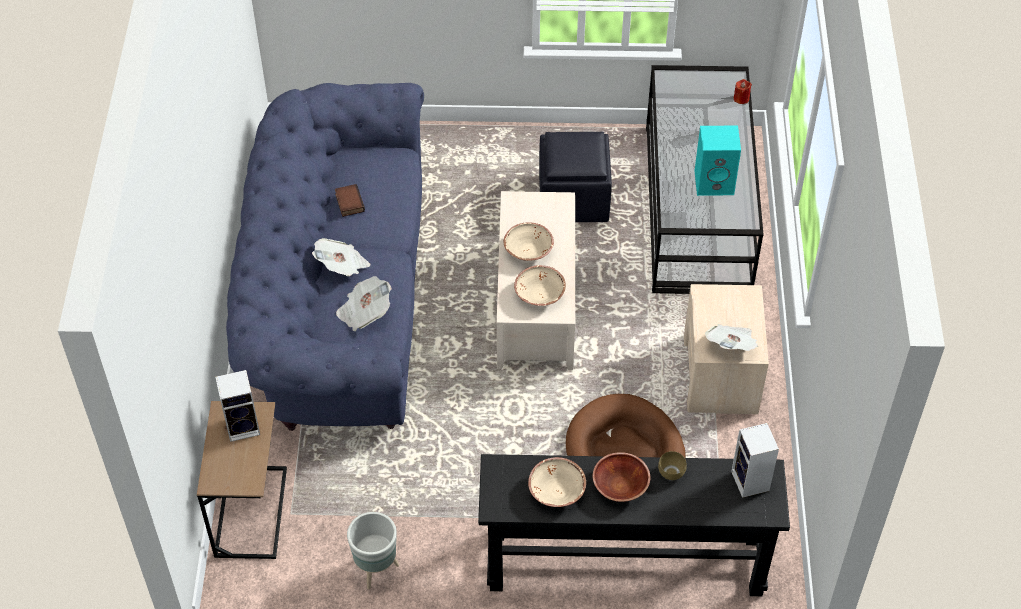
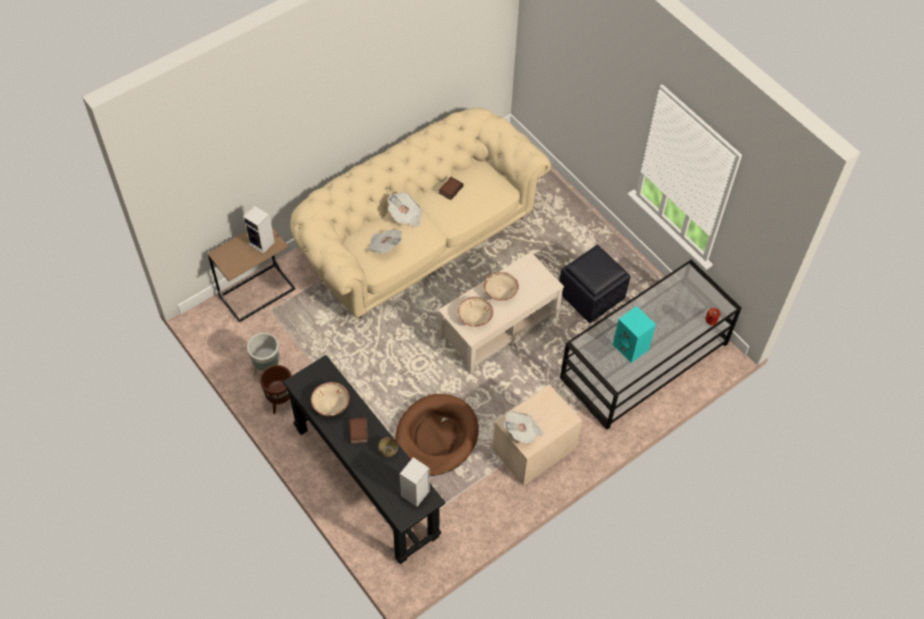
camera: 50 degrees right, 5 degrees up
blue sofa [226,83,424,431] -> beige sofa [290,108,551,318]
brown bowl [593,452,650,502] -> book [348,417,368,444]
none -> brown planter [260,365,292,414]

